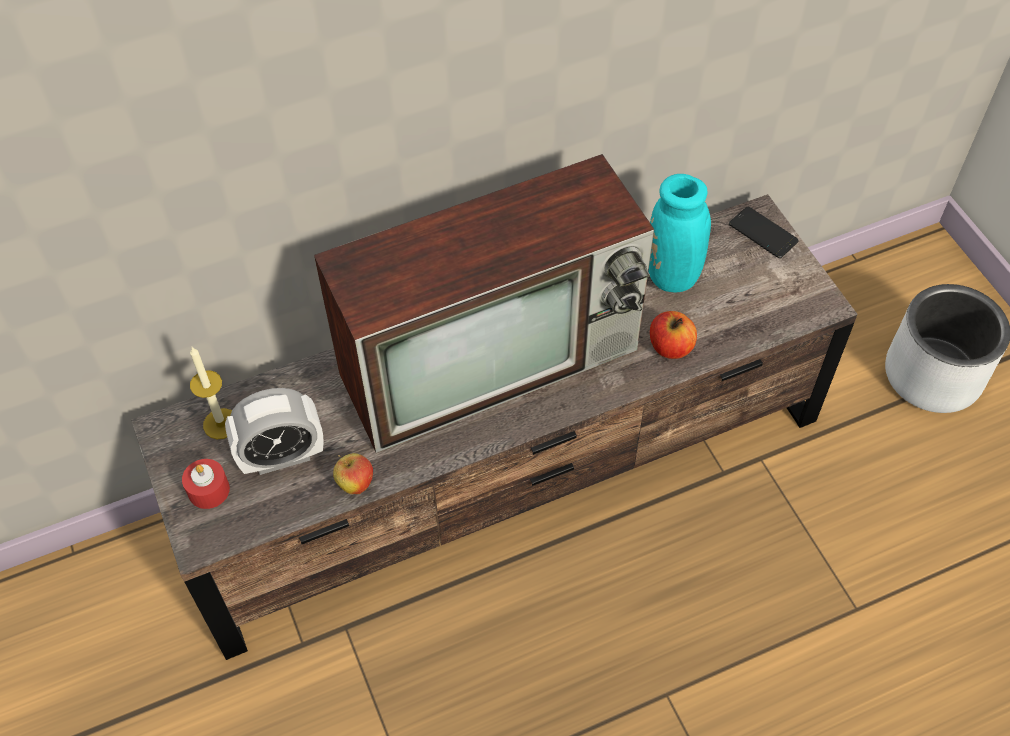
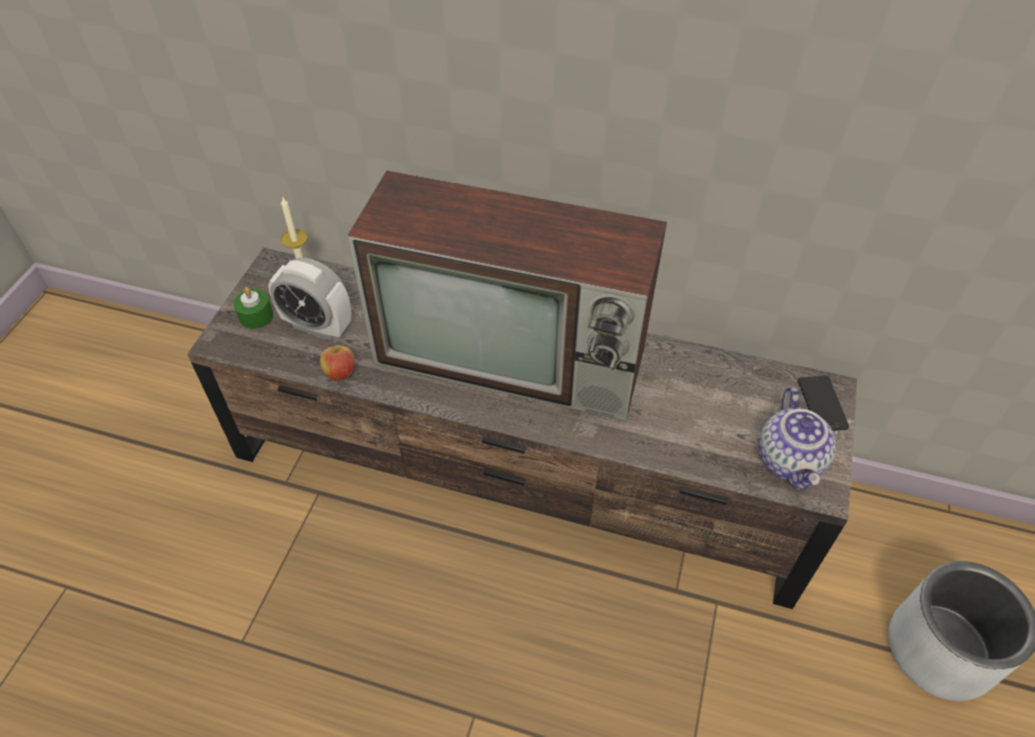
camera: 40 degrees right, 5 degrees down
red candle [182,459,230,509] -> green candle [233,287,273,329]
turquoise vase [648,174,768,293] -> none
apple [650,311,697,359] -> none
none -> teapot [758,387,836,491]

